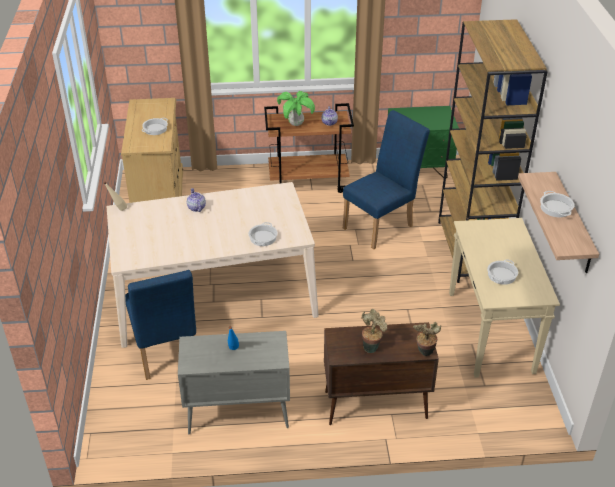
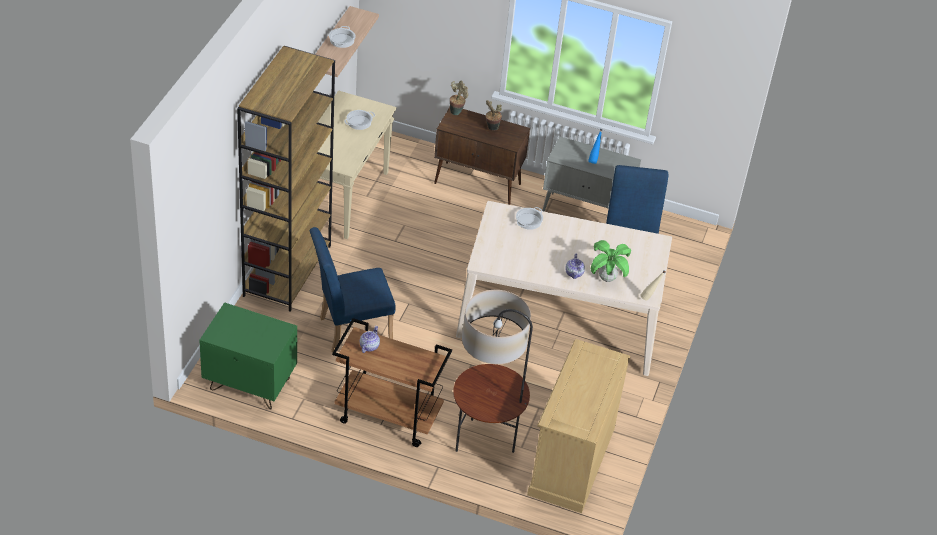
camera: 160 degrees left, 5 degrees up
cooking pot [142,118,168,135] -> none
potted plant [277,91,315,126] -> potted plant moved to [591,240,631,282]
none -> floor lamp [453,290,533,453]

